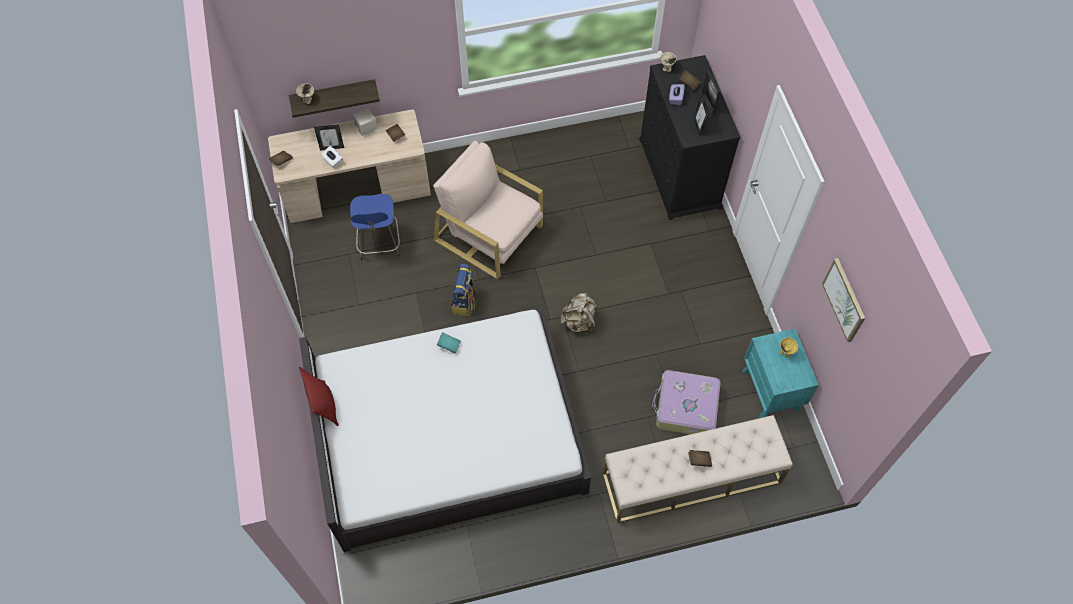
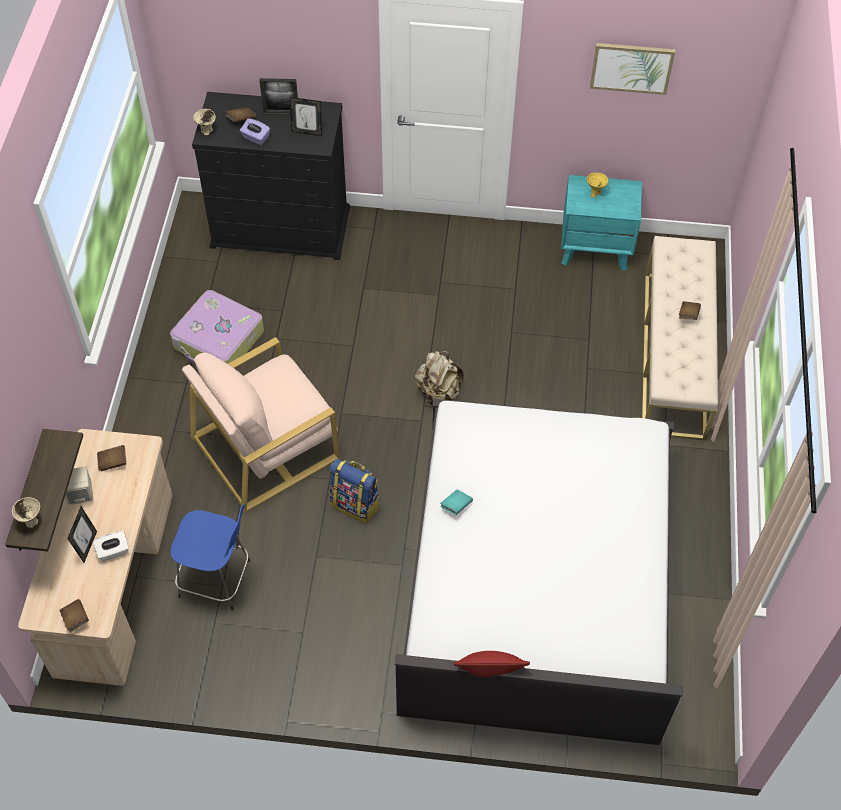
camera: 70 degrees left, 5 degrees down
suitcase [652,370,720,434] -> suitcase moved to [170,290,264,365]

